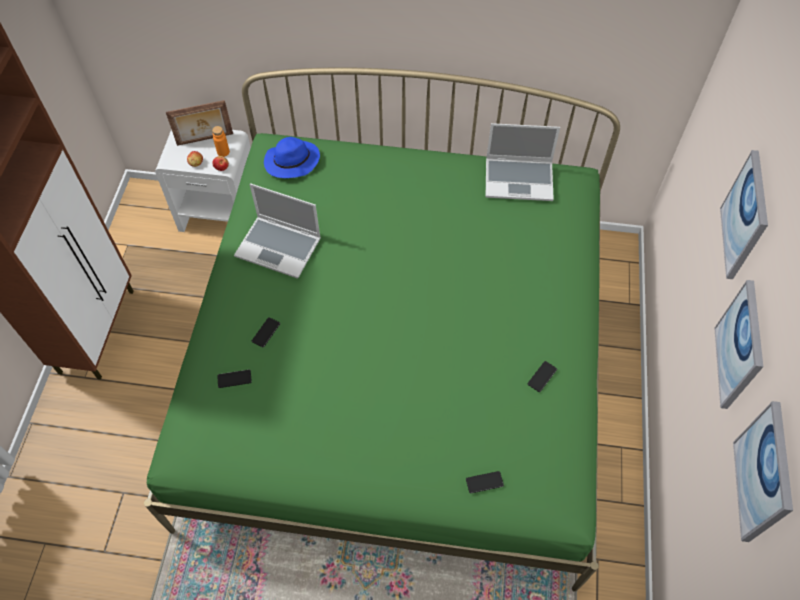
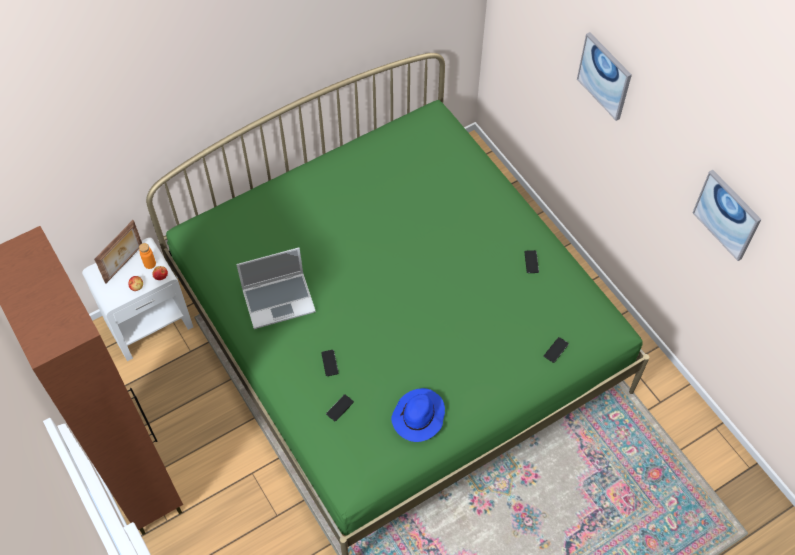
camera: 40 degrees left, 0 degrees up
blue hat [264,137,320,178] -> blue hat moved to [391,388,445,442]
laptop [486,123,560,201] -> none
picture [714,280,763,409] -> none

